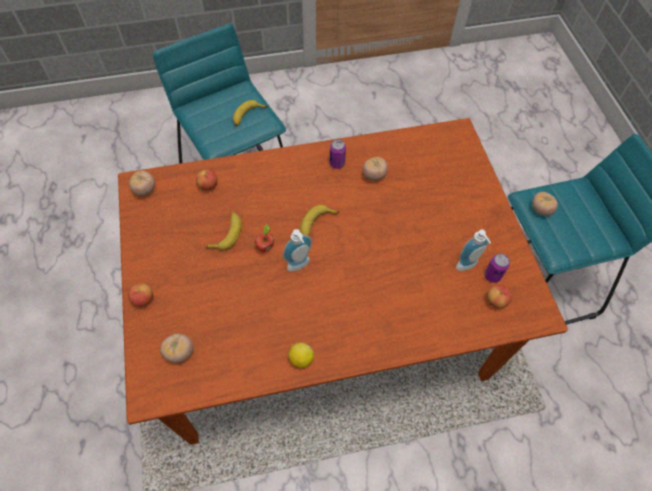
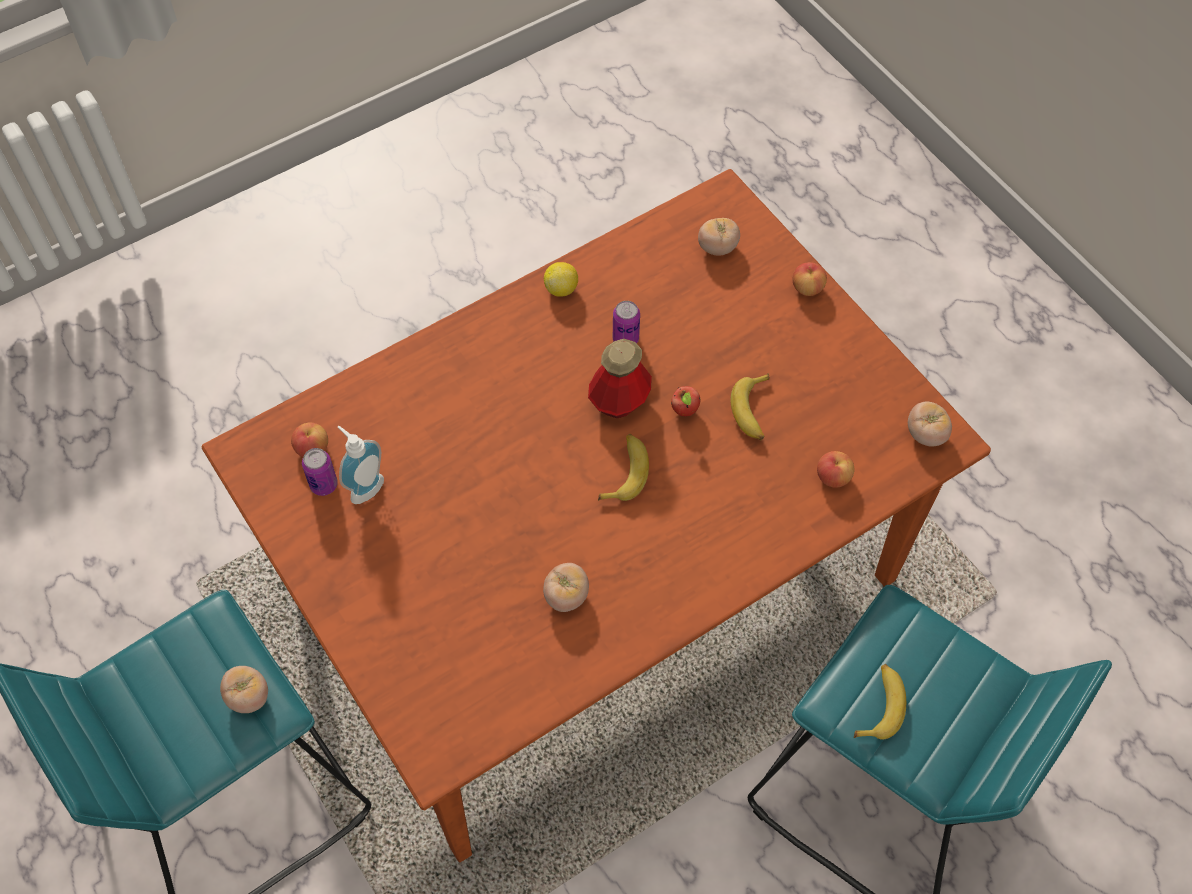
camera: 160 degrees right, 0 degrees up
soap dispenser [283,229,312,272] -> bottle [588,339,652,418]
can [330,139,346,169] -> can moved to [613,301,640,343]

